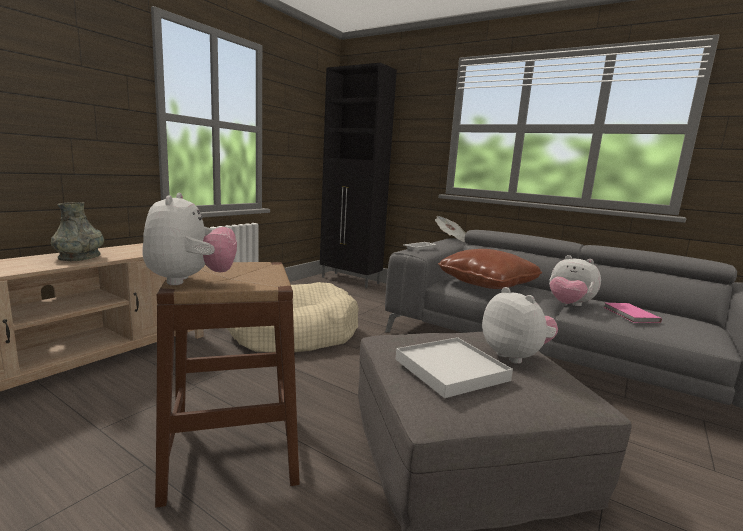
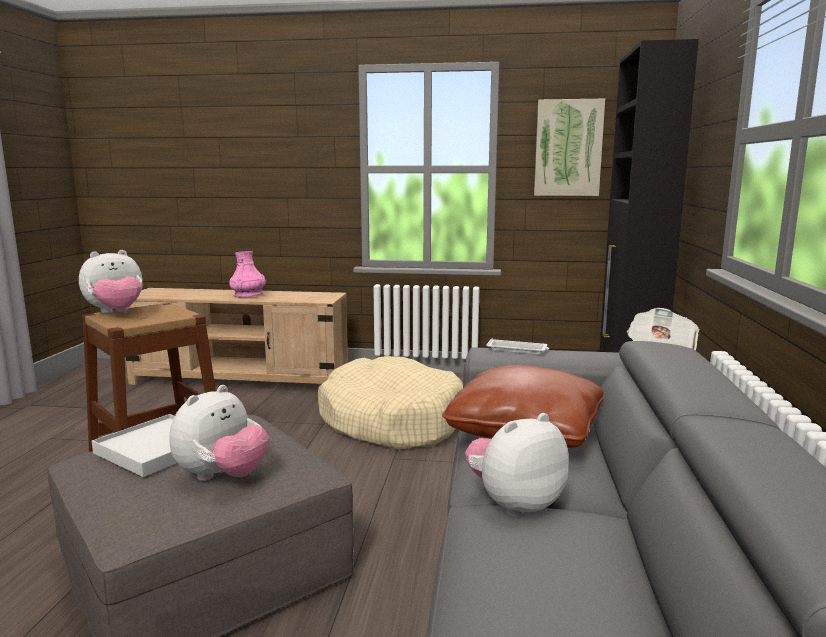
camera: 65 degrees right, 0 degrees up
grey vase [51,202,104,261] -> pink vase [229,251,266,298]
plush toy [549,255,601,306] -> plush toy turned 45 degrees clockwise [465,413,569,517]
pink book [604,303,662,323] -> none
none -> picture [534,99,605,196]

